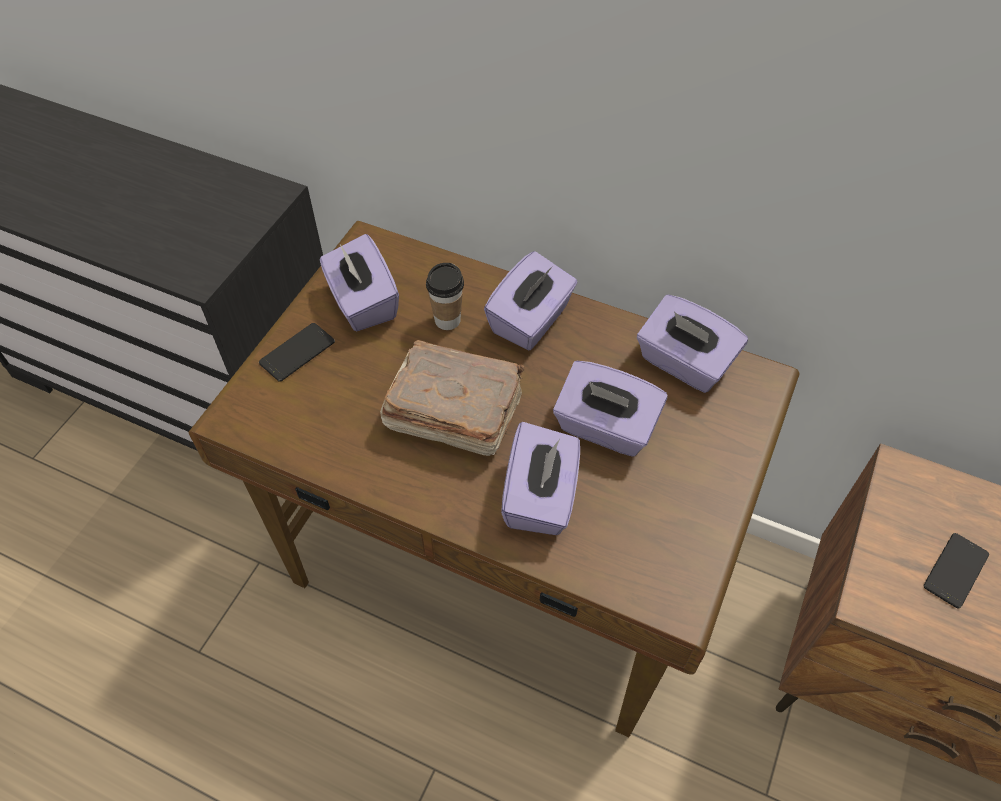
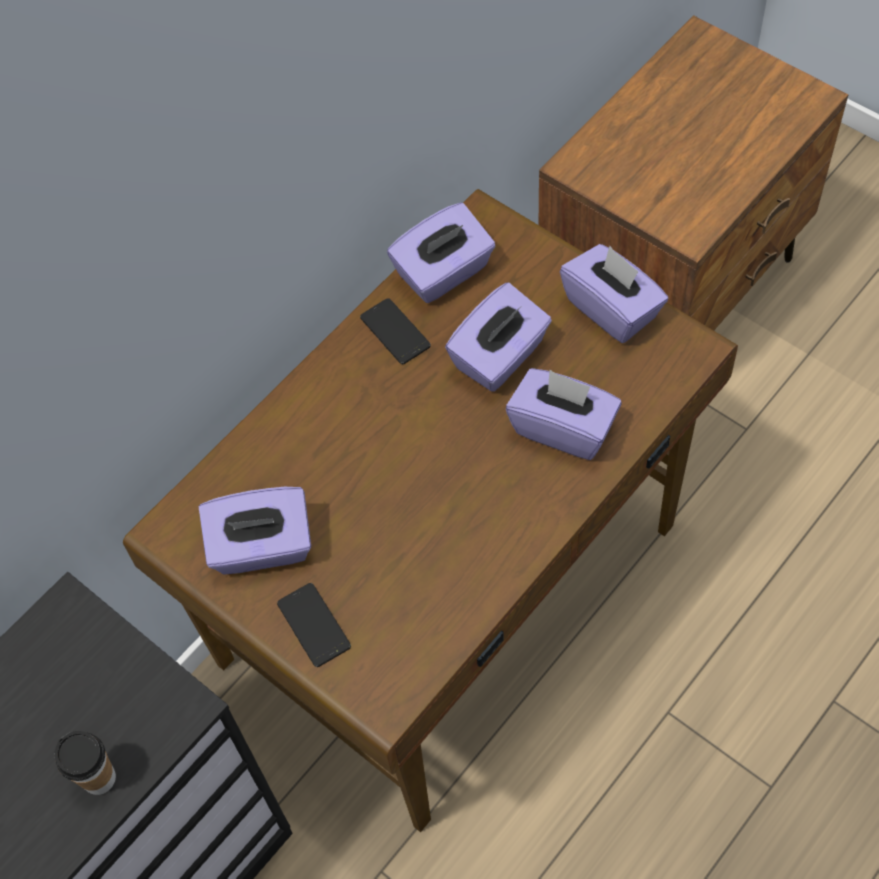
camera: 70 degrees left, 5 degrees up
brown book [380,340,525,456] -> none
cup [426,263,464,330] -> cup moved to [55,731,116,795]
purple tissue box [484,251,578,351] -> purple tissue box moved to [560,244,668,343]
phone [924,533,989,608] -> phone moved to [360,298,431,364]

